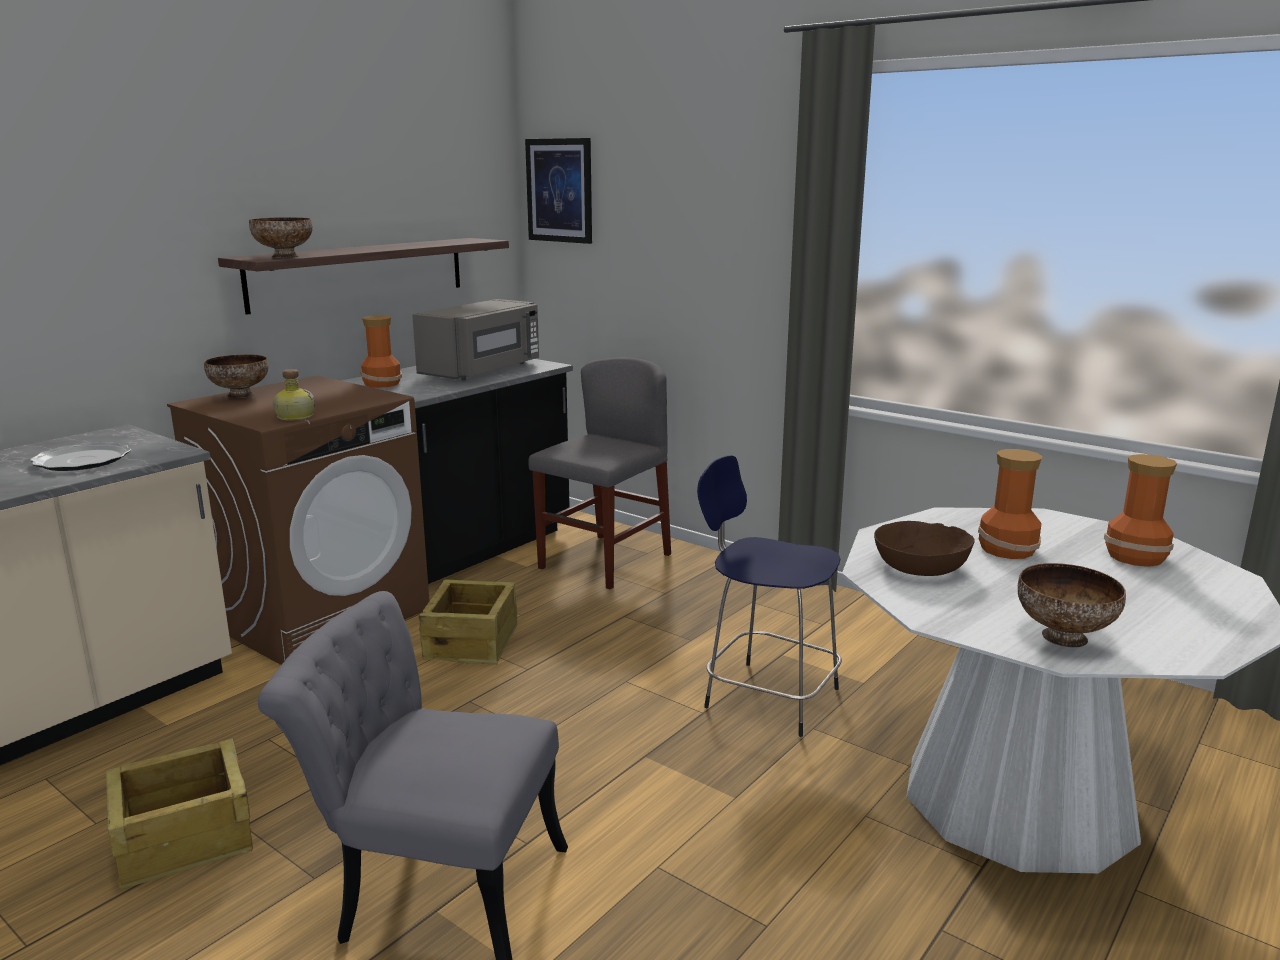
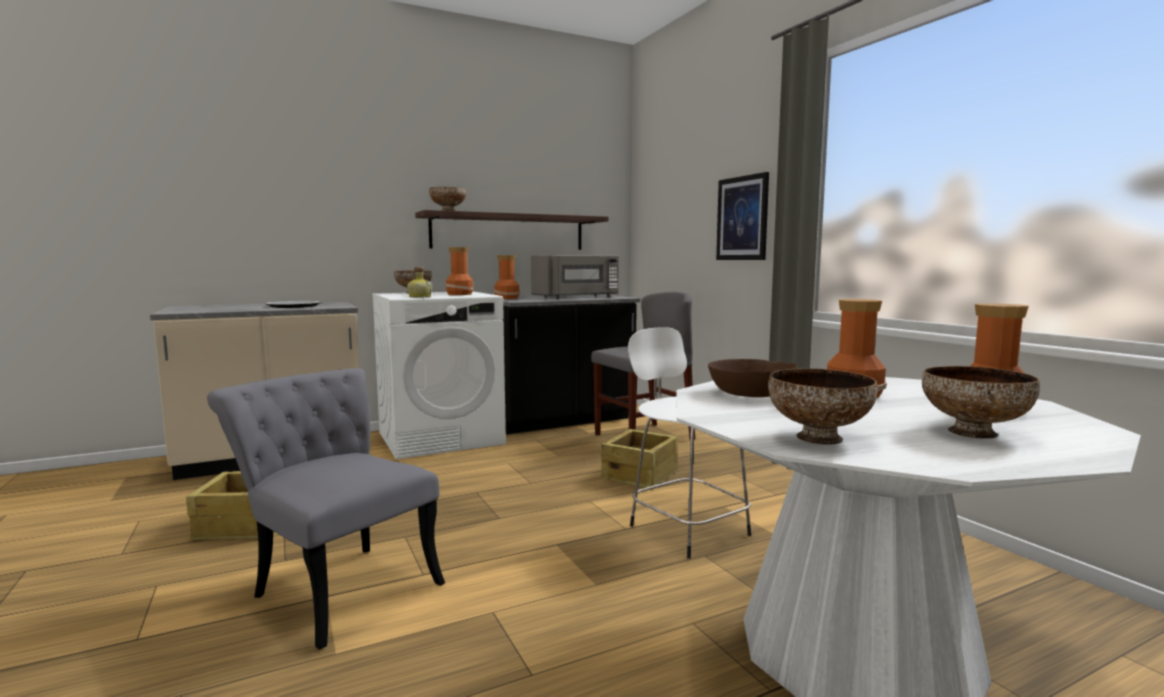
camera: 25 degrees right, 10 degrees down
brown washing machine [167,375,429,665] -> white washing machine [372,292,506,459]
crate [419,580,517,665] -> crate moved to [601,429,678,488]
picture [525,138,592,244] -> picture moved to [716,172,769,260]
blue stool [697,455,842,737] -> white stool [628,327,751,559]
none -> vase [446,247,474,295]
none -> bowl [922,366,1040,439]

